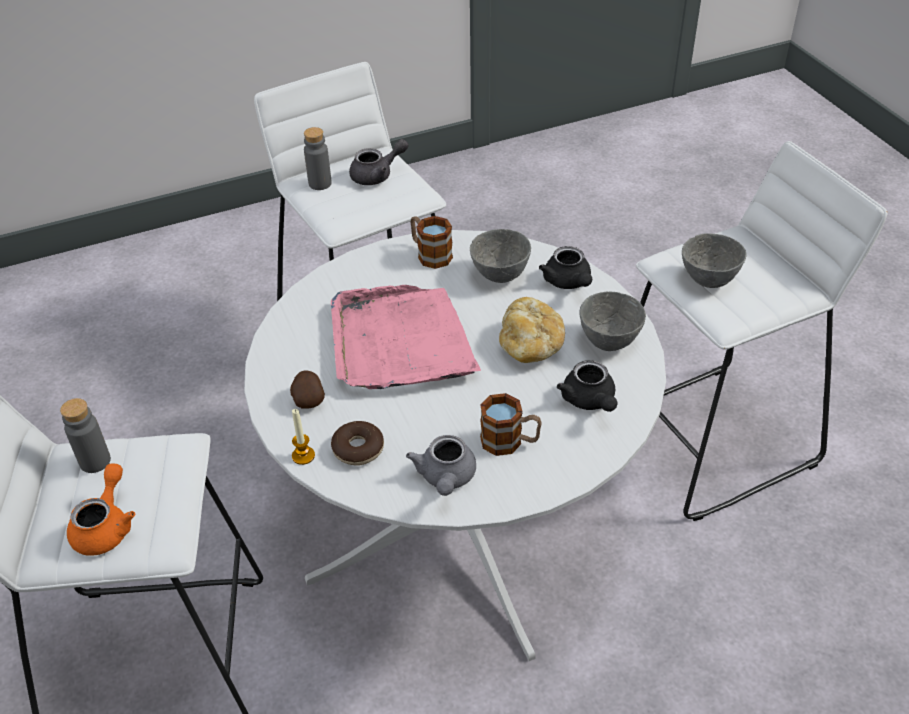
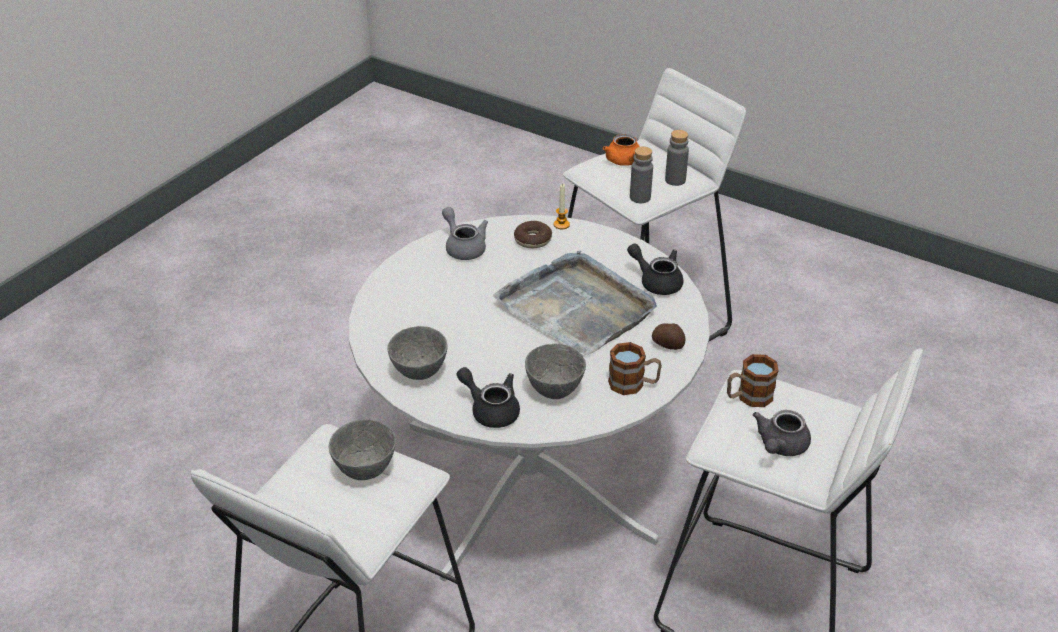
camera: 145 degrees right, 5 degrees down
potato [290,370,325,409] -> potato moved to [652,323,685,350]
grey bottle [304,127,332,190] -> grey bottle moved to [630,146,653,203]
pink tray [331,285,481,389] -> grey tray [493,251,657,355]
mug [480,393,542,456] -> mug moved to [727,354,778,407]
bread [499,297,565,363] -> none
black teapot [557,360,618,412] -> black teapot moved to [627,243,683,295]

